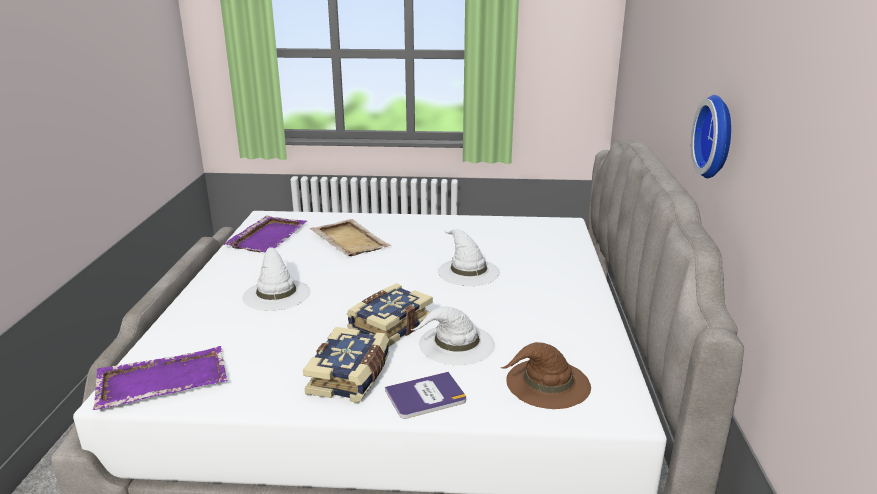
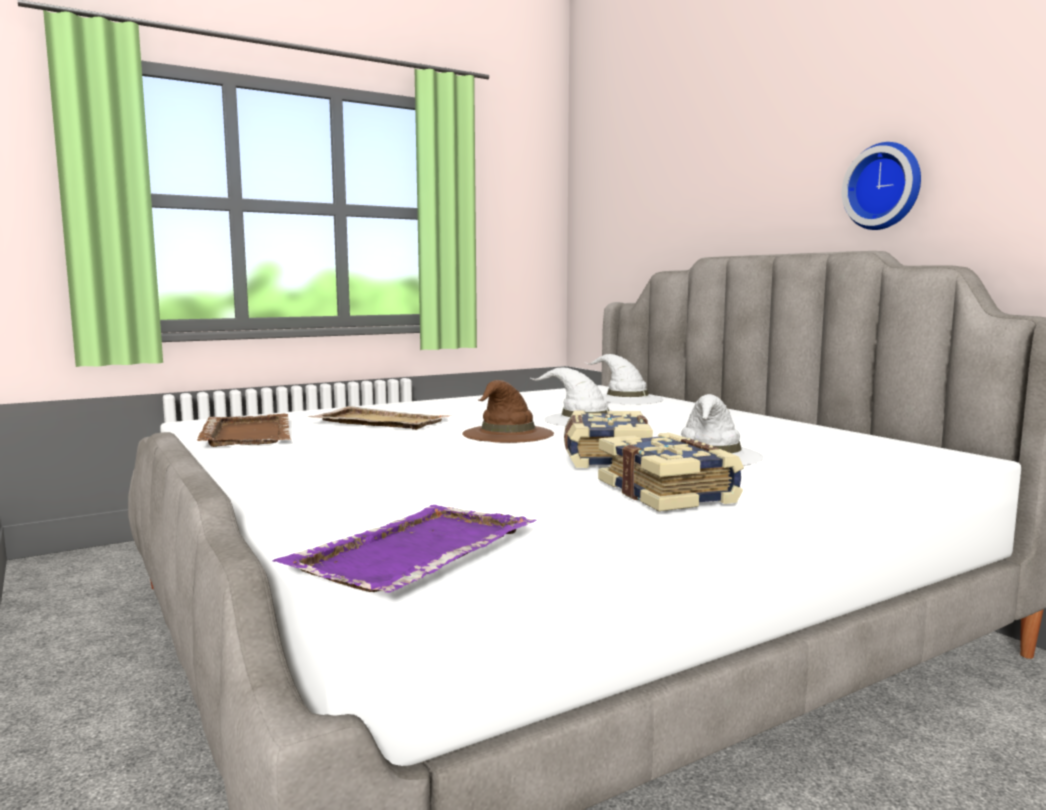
camera: 35 degrees left, 15 degrees down
purple tray [223,216,307,252] -> brown tray [197,414,290,447]
white hat [242,247,311,311] -> white hat moved to [585,354,663,404]
book [385,372,466,419] -> none
brown hat [501,342,591,409] -> brown hat moved to [462,380,554,443]

